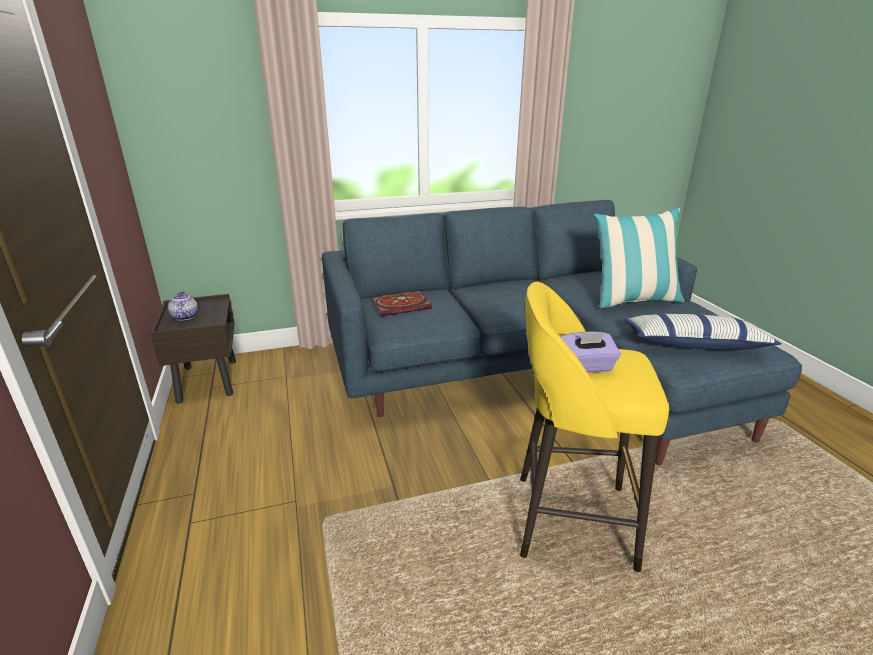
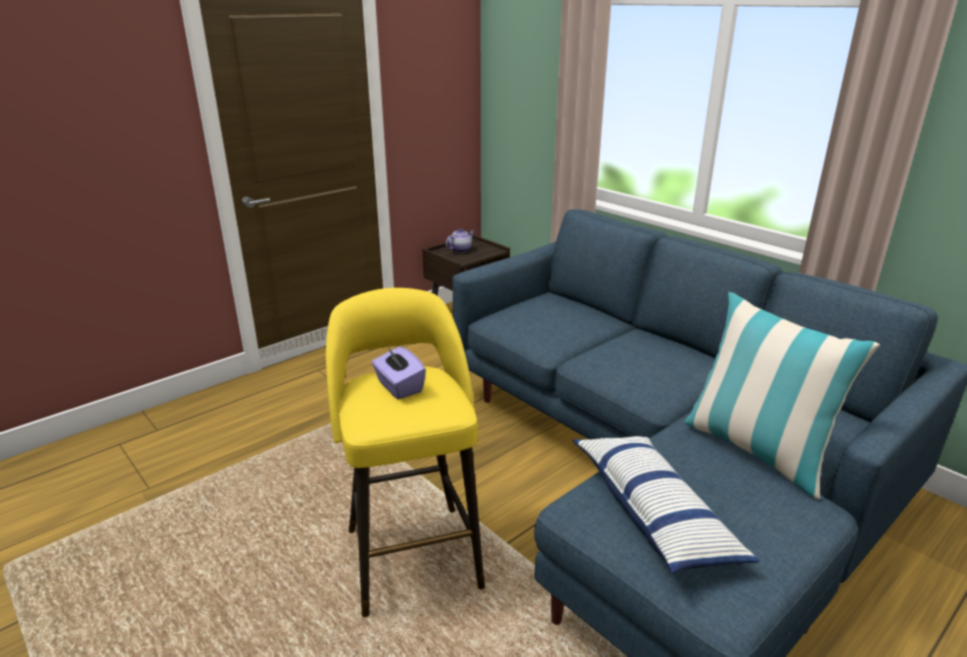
camera: 65 degrees right, 0 degrees up
book [372,291,432,316] -> none

